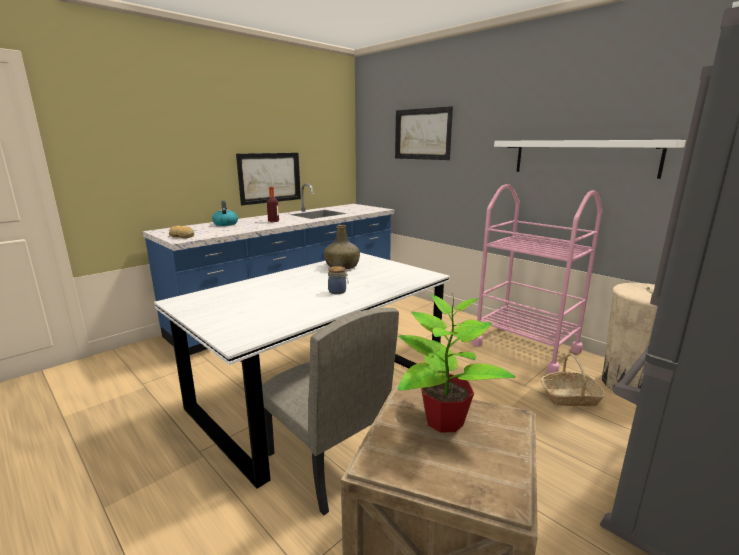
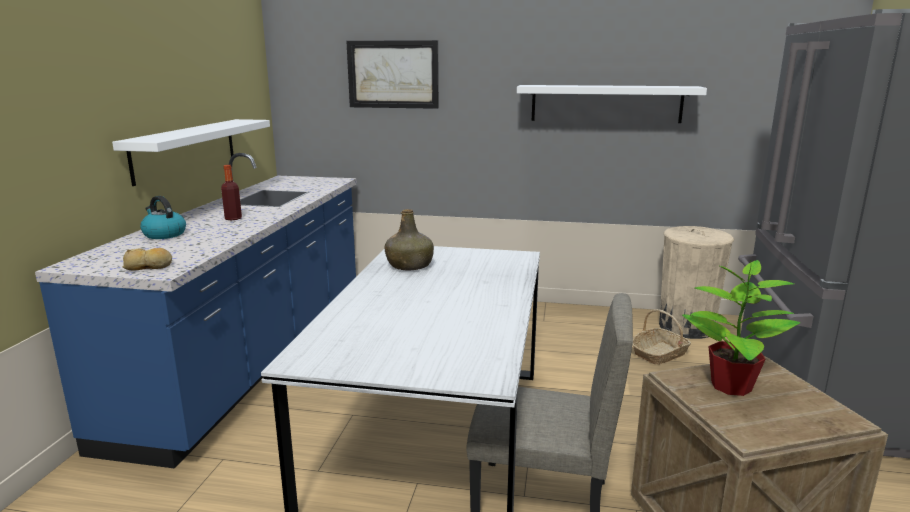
camera: 35 degrees left, 0 degrees up
picture [236,153,301,205] -> white shelf [112,119,270,186]
jar [328,266,348,294] -> none
pink cart [472,184,602,374] -> none

